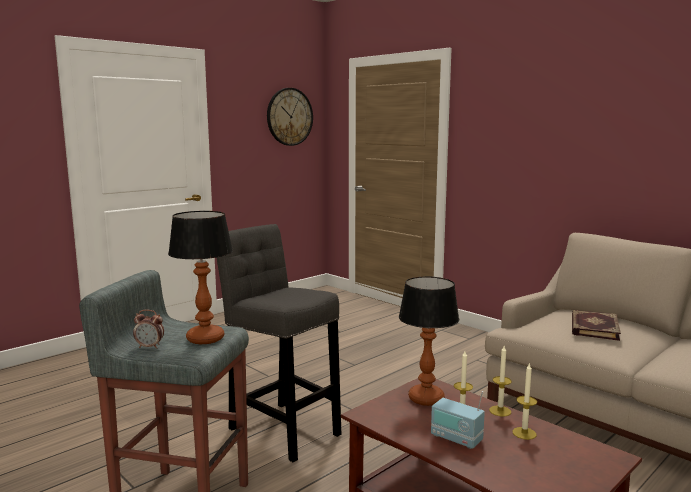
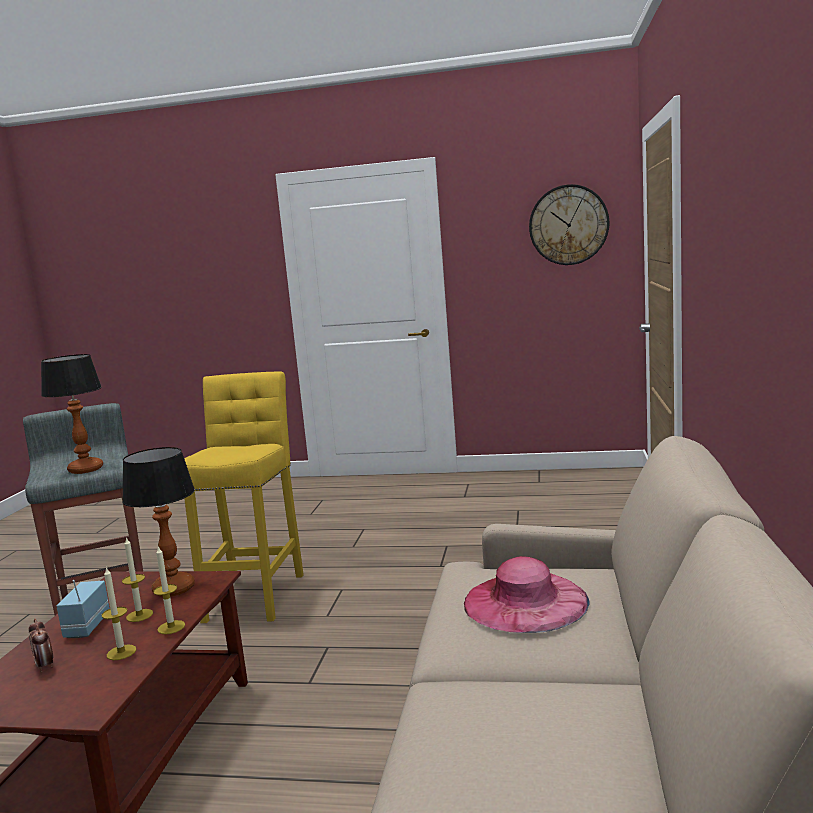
camera: 55 degrees right, 0 degrees up
alarm clock [133,310,164,349] -> alarm clock moved to [29,618,53,672]
grey stool [217,224,341,462] -> yellow stool [184,371,304,623]
book [572,310,621,341] -> pink hat [464,556,590,633]

